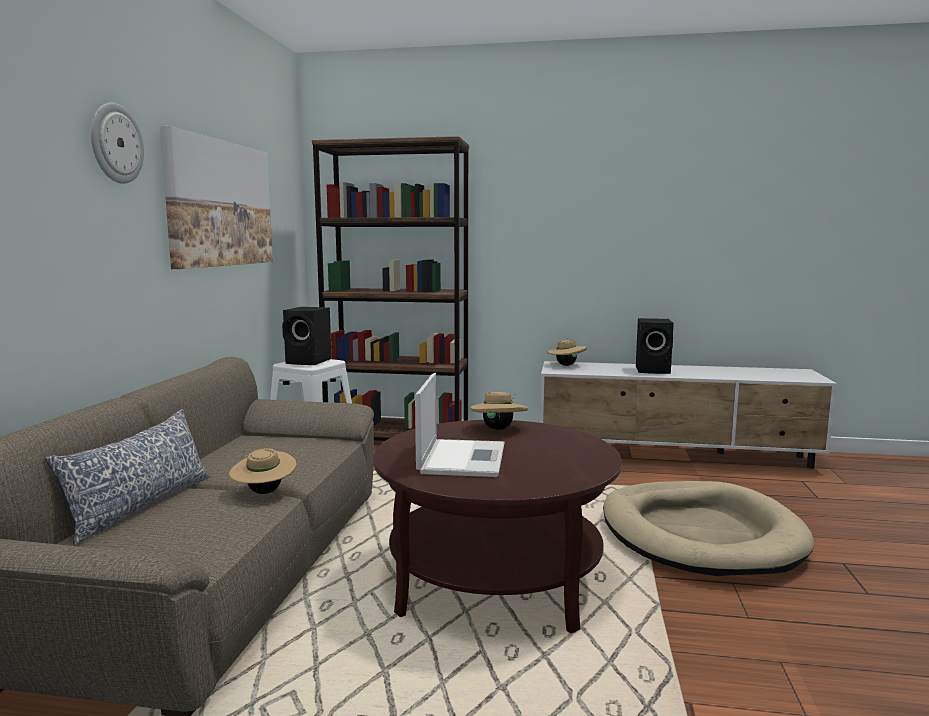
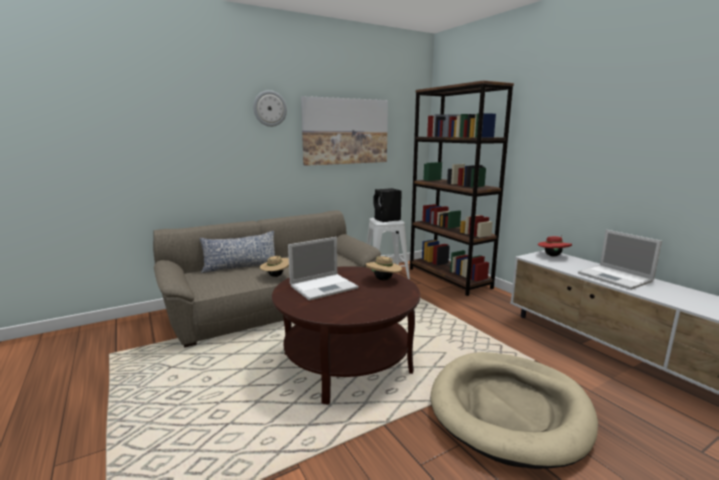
camera: 50 degrees right, 5 degrees up
beige hat [547,338,587,366] -> red hat [538,235,572,256]
black speaker [636,318,674,374] -> laptop [578,230,662,290]

